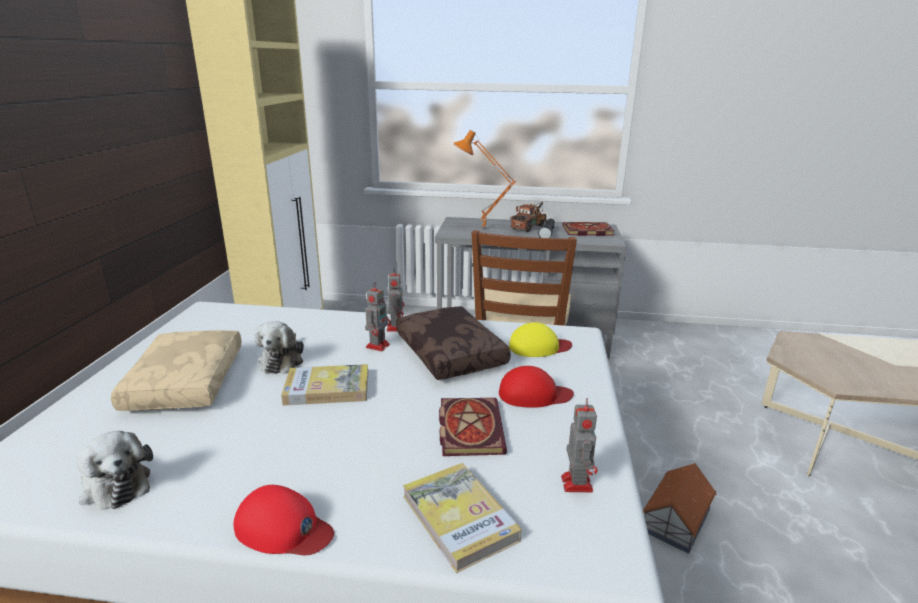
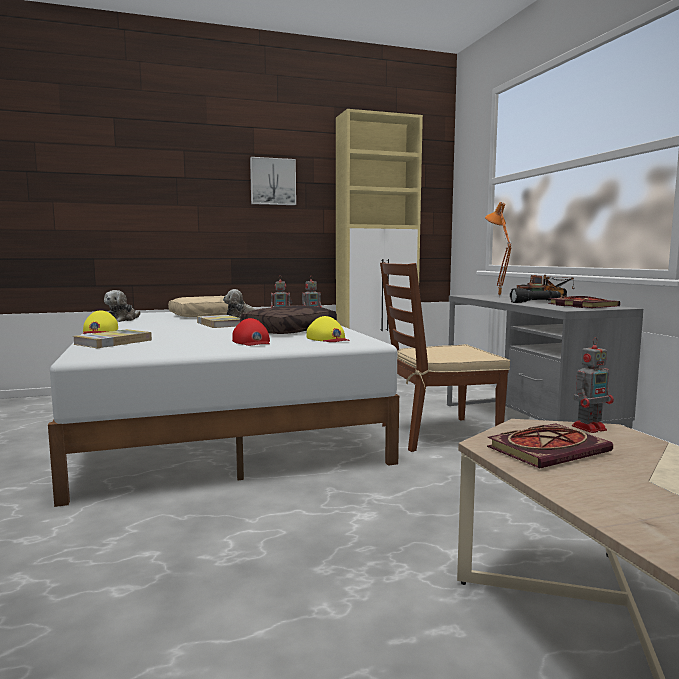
camera: 65 degrees right, 15 degrees down
red cap [234,485,334,555] -> yellow cap [83,310,118,334]
book [439,398,507,456] -> book moved to [487,423,613,468]
toy robot [561,398,598,492] -> toy robot moved to [572,337,614,433]
toy house [643,463,717,553] -> none
none -> picture [250,157,296,205]

